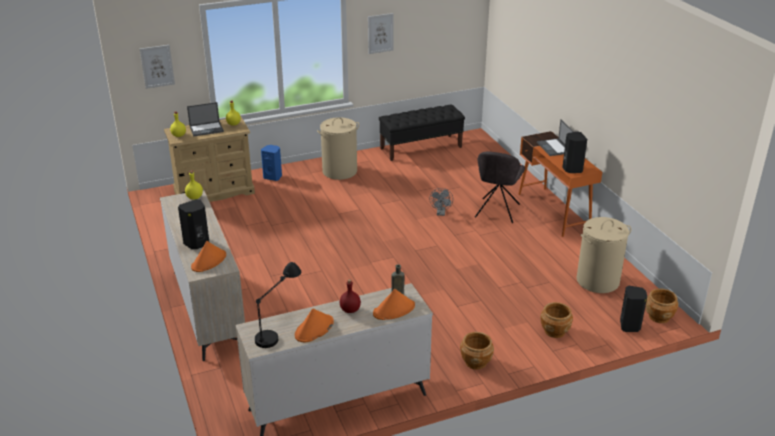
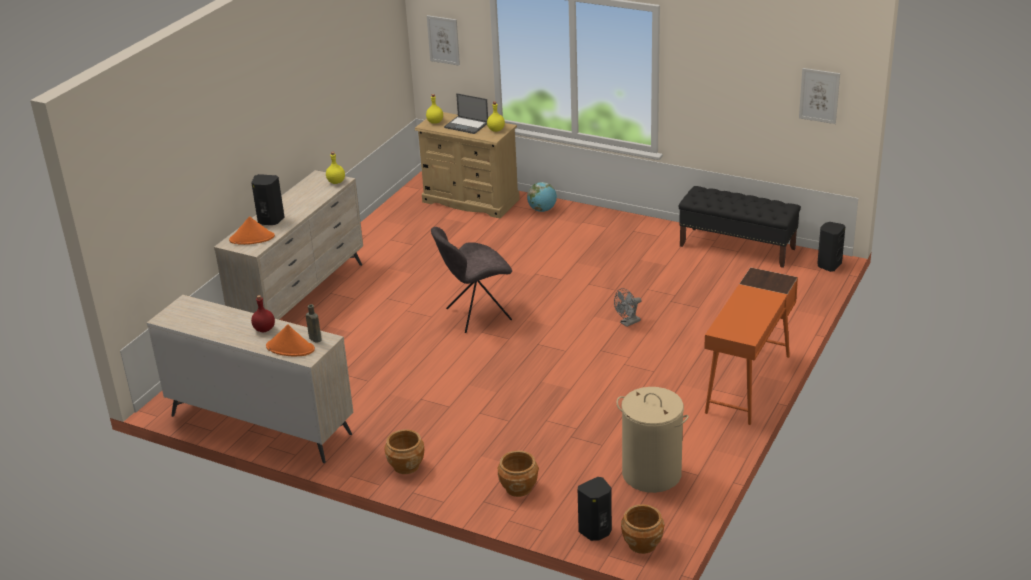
camera: 50 degrees right, 0 degrees up
black table lamp [255,262,301,348] -> none
blue speaker [261,145,282,181] -> globe [527,182,557,212]
orange hat [295,308,334,342] -> none
beige laundry basket [317,117,359,180] -> none
picture [368,13,394,54] -> picture moved to [799,68,840,124]
grey chair [475,151,525,223] -> grey chair moved to [431,227,512,333]
laptop [537,120,574,156] -> none
black speaker [562,131,587,173] -> black speaker moved to [817,222,845,272]

